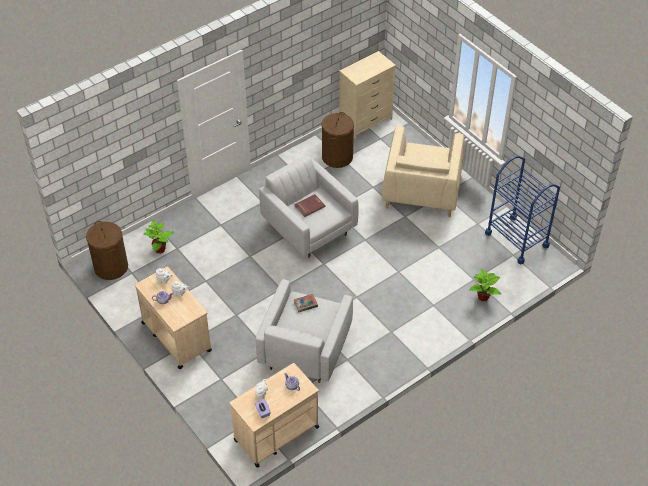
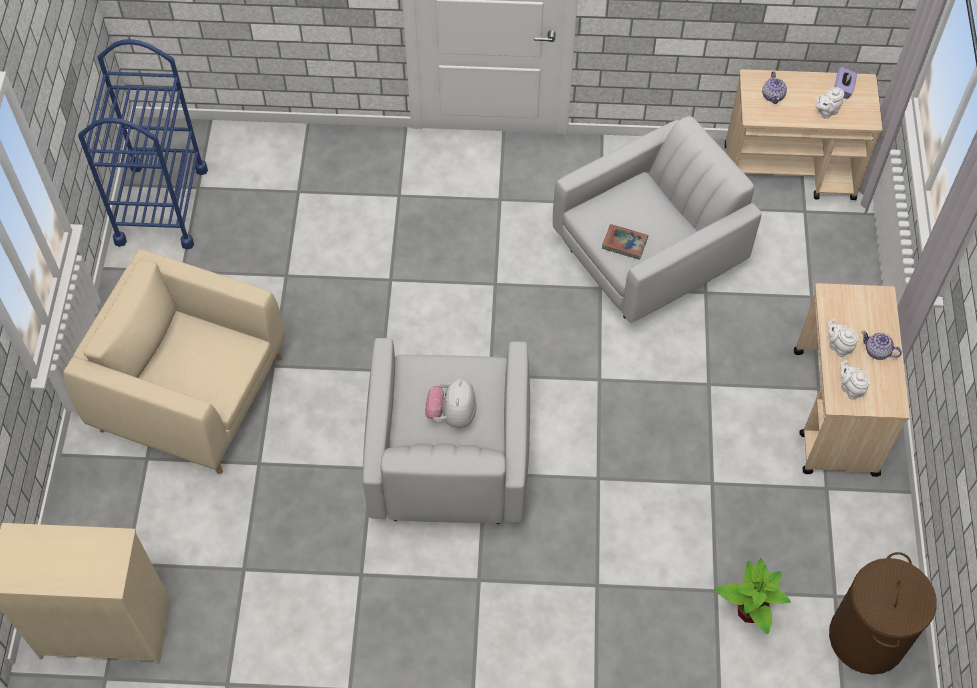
camera: 140 degrees left, 10 degrees up
red book [295,194,325,217] -> plush toy [425,378,477,428]
brown laundry basket [322,112,354,168] -> none
beige armchair [382,126,464,217] -> beige armchair turned 120 degrees counterclockwise [63,249,286,474]
potted plant [469,269,501,301] -> none

